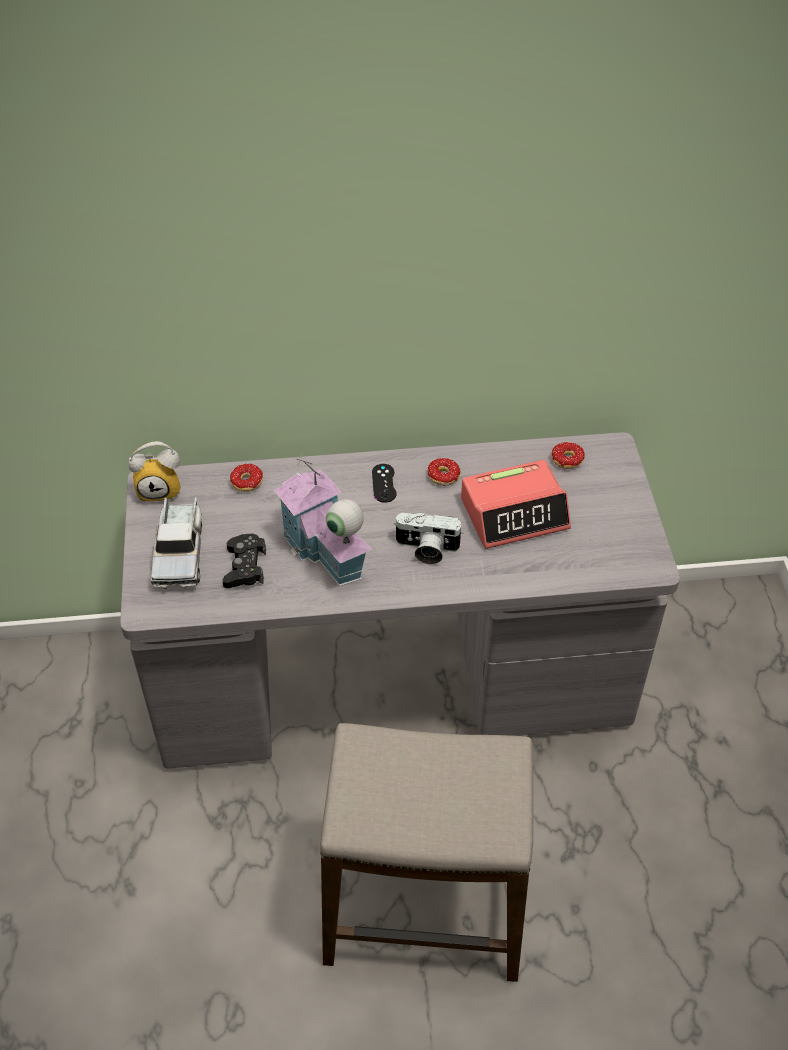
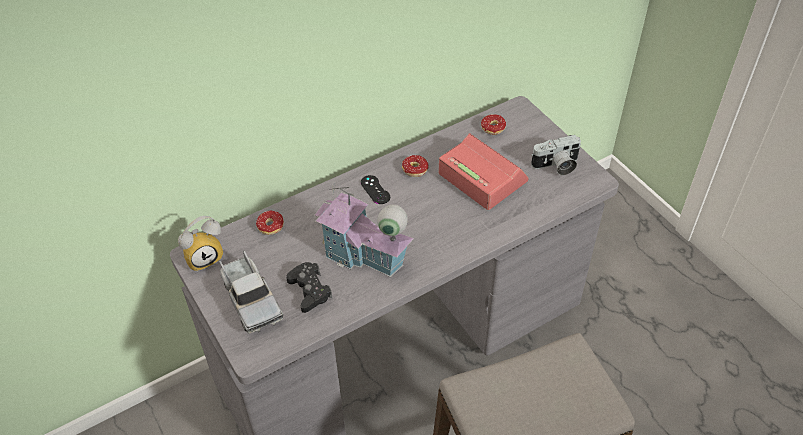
camera: 25 degrees left, 0 degrees up
camera [394,513,463,565] -> camera moved to [531,135,581,175]
alarm clock [461,460,571,549] -> alarm clock turned 90 degrees counterclockwise [439,133,529,210]

